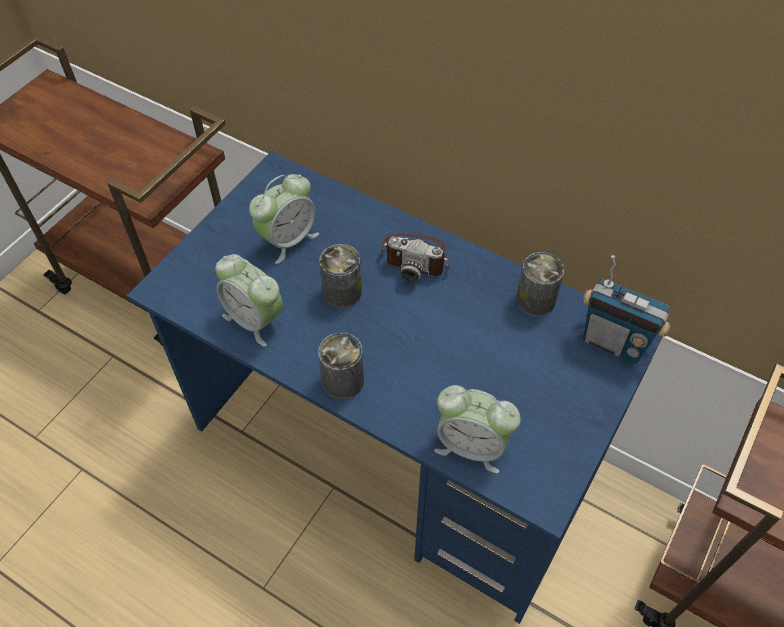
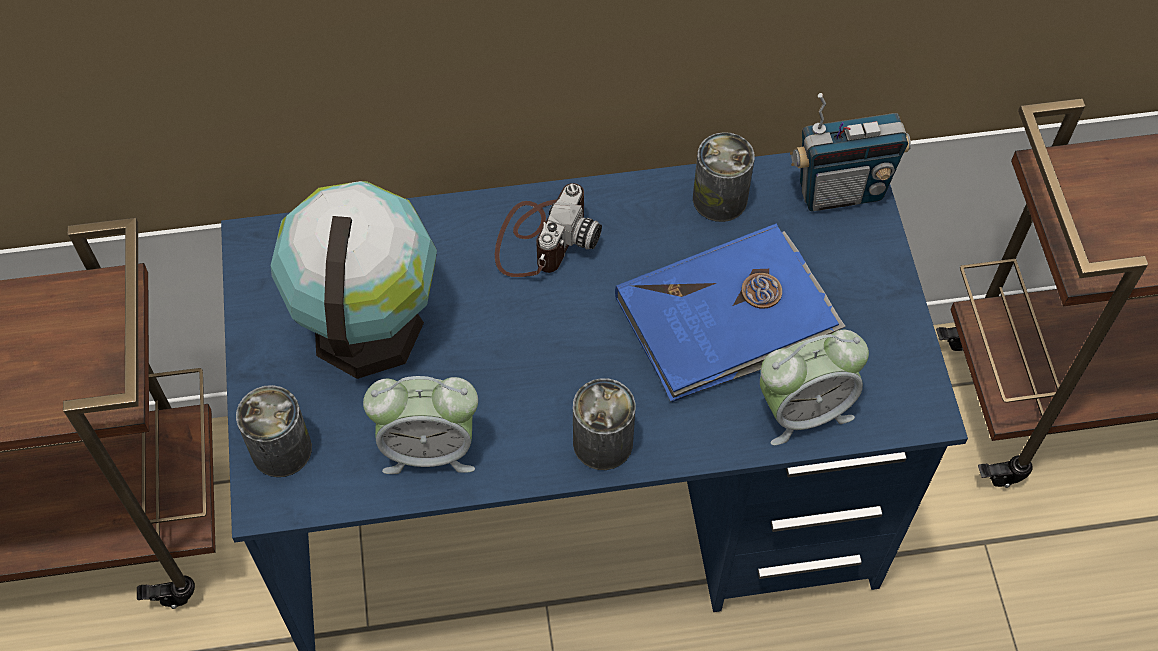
camera: 40 degrees left, 5 degrees up
alarm clock [249,174,319,264] -> globe [271,181,437,379]
can [319,244,362,308] -> can moved to [236,385,312,477]
camera [381,233,450,282] -> camera turned 45 degrees counterclockwise [495,183,602,277]
none -> blue book [615,224,846,402]

